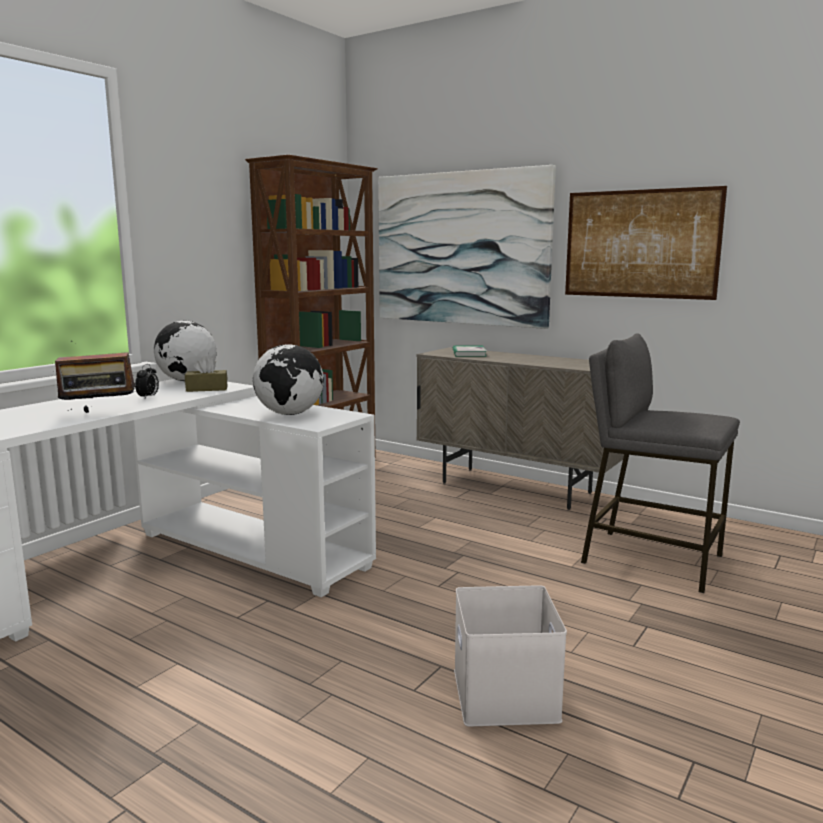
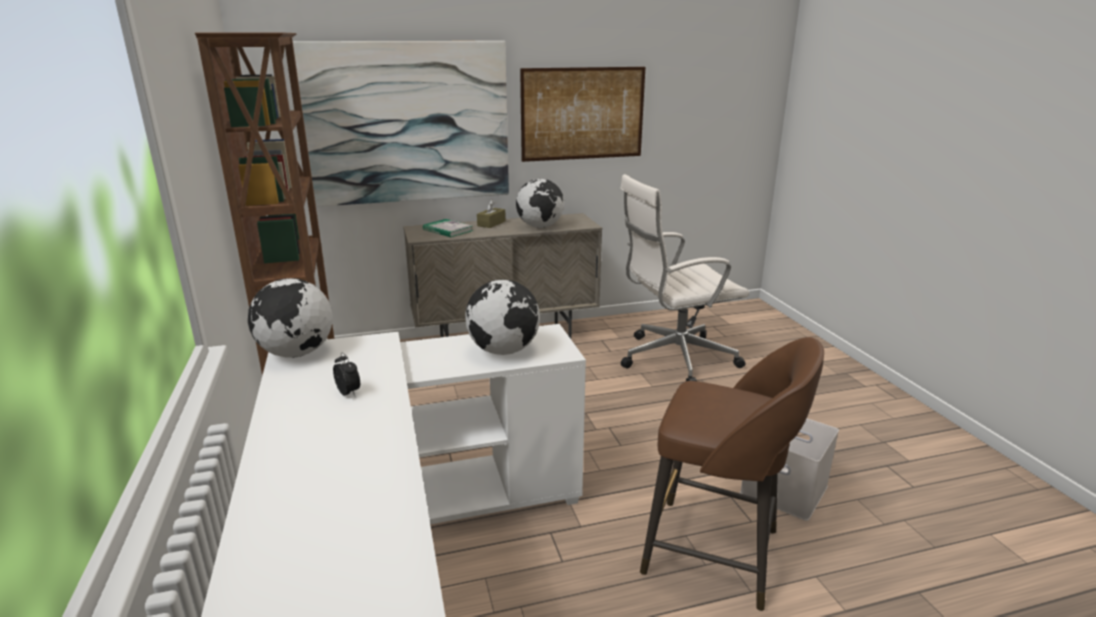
camera: 50 degrees left, 10 degrees up
radio [55,341,137,413] -> none
brown tissue box [185,356,228,392] -> brown tissue box moved to [477,200,505,228]
grey stool [581,333,740,593] -> white office chair [620,174,749,381]
none -> globe [516,179,564,228]
none -> brown stool [640,337,824,611]

